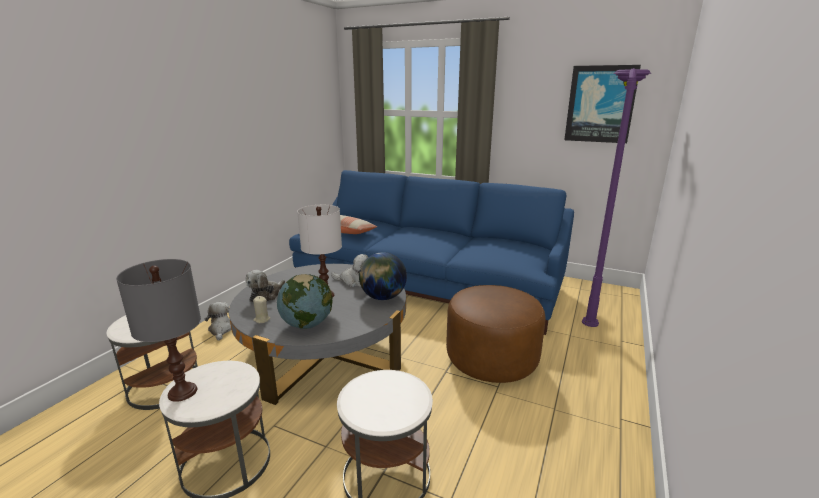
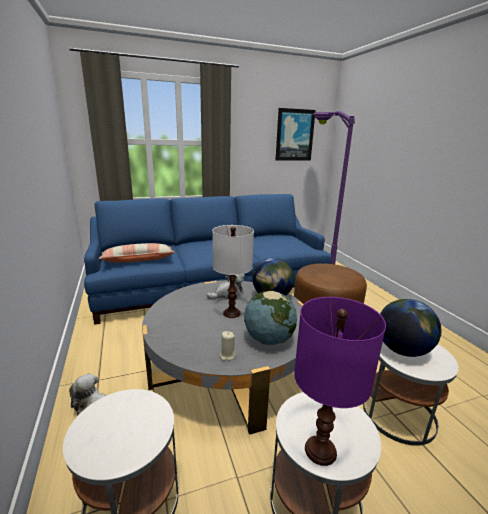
camera: 45 degrees left, 0 degrees up
grey table lamp [116,259,201,402] -> purple table lamp [294,297,386,466]
plush toy [245,270,285,302] -> none
none -> globe [380,299,441,357]

